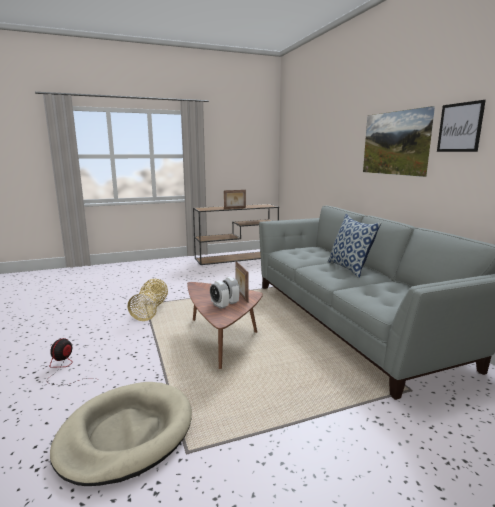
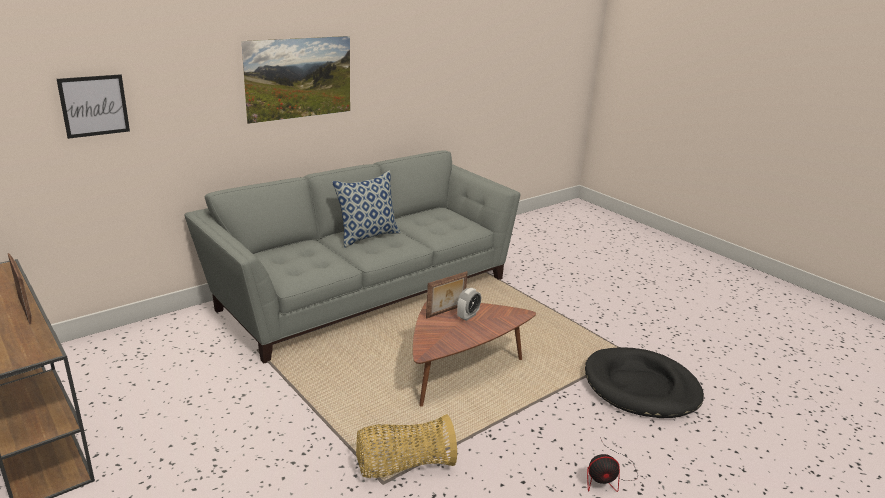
camera: 110 degrees left, 10 degrees up
beige dog bed [50,382,192,486] -> black dog bed [585,347,704,418]
alarm clock [210,281,229,309] -> none
picture [437,100,486,152] -> picture moved to [57,74,130,139]

